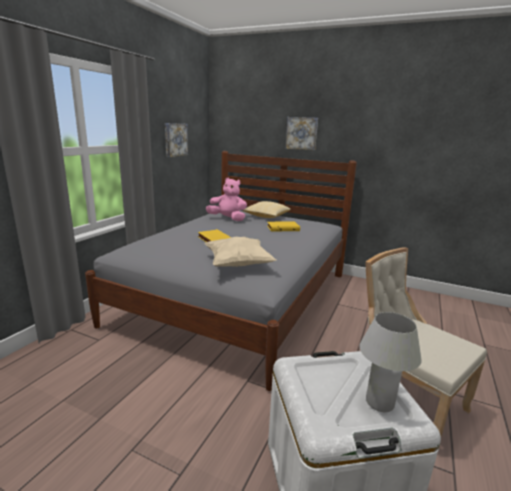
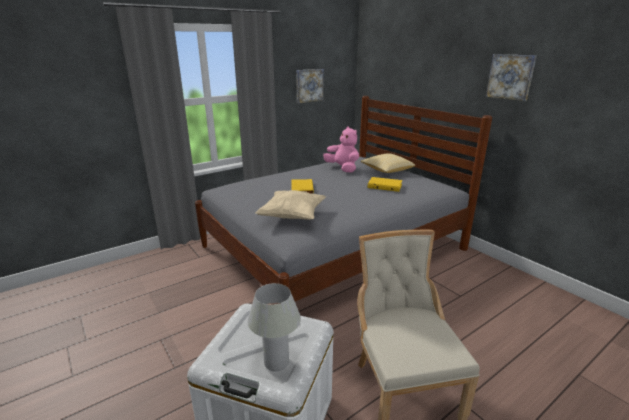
camera: 30 degrees right, 5 degrees up
picture [285,117,318,151] -> picture moved to [486,54,537,101]

